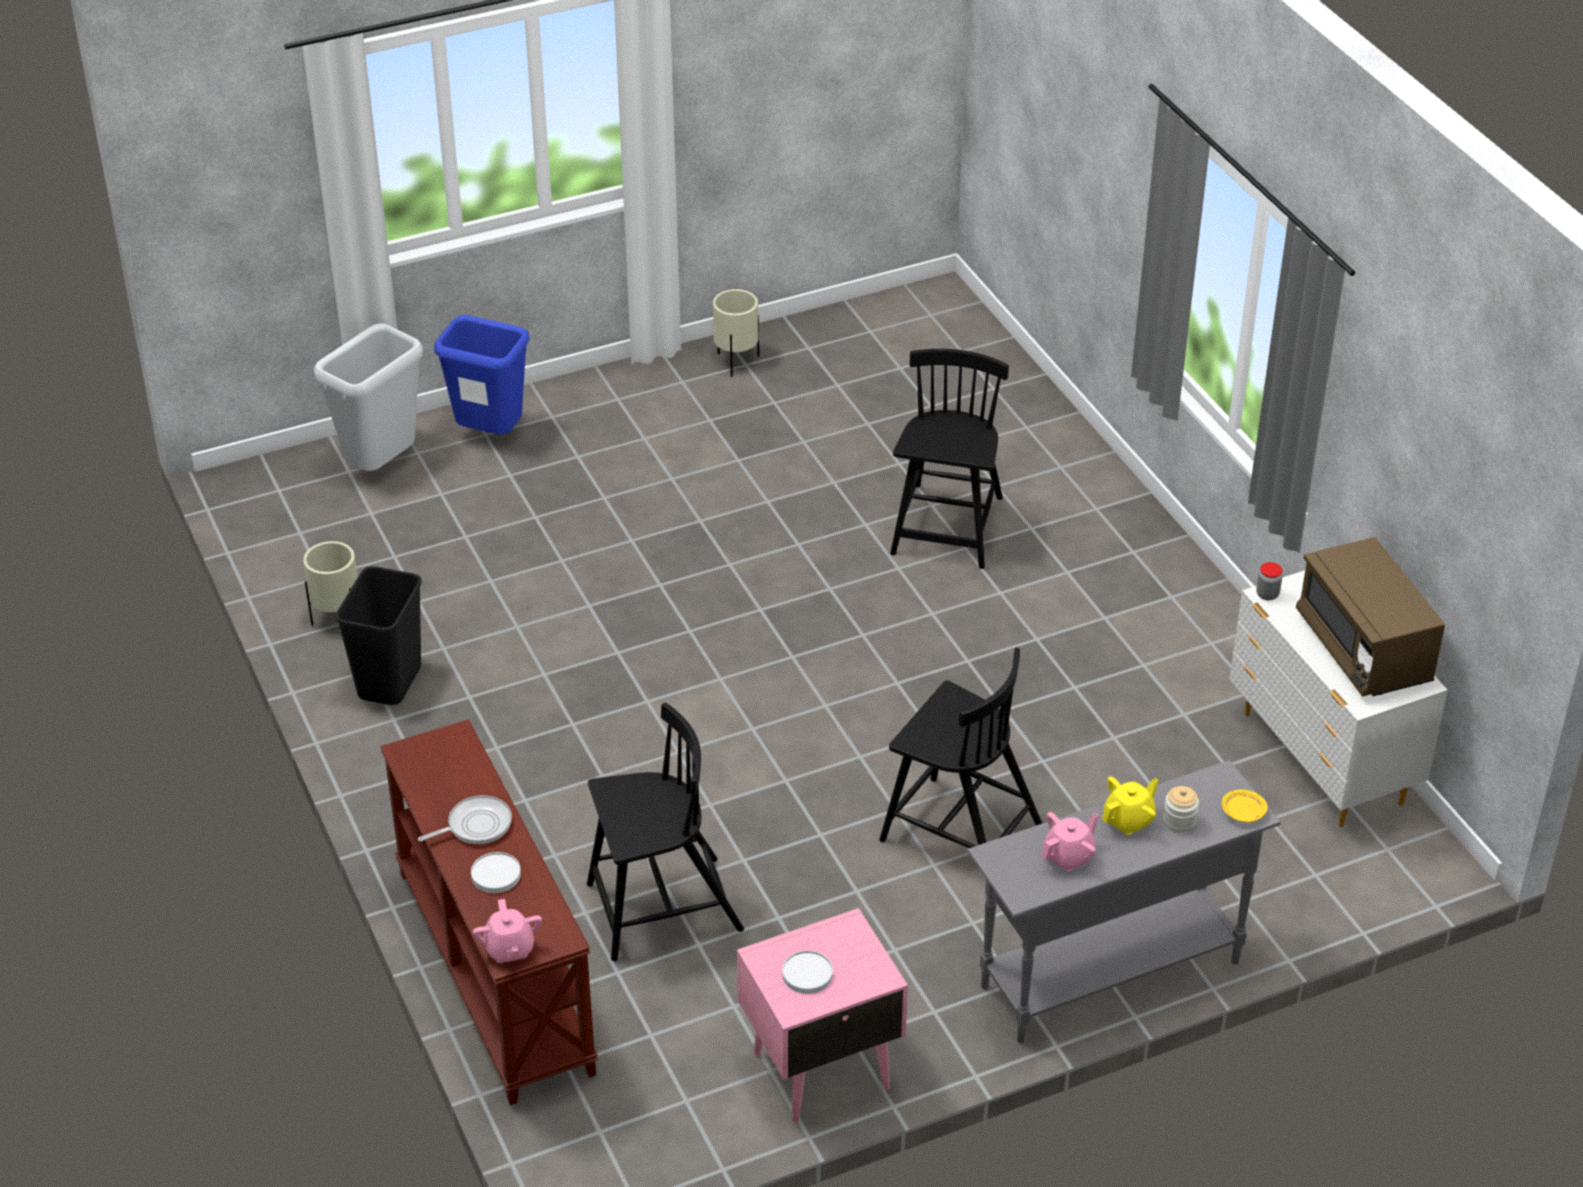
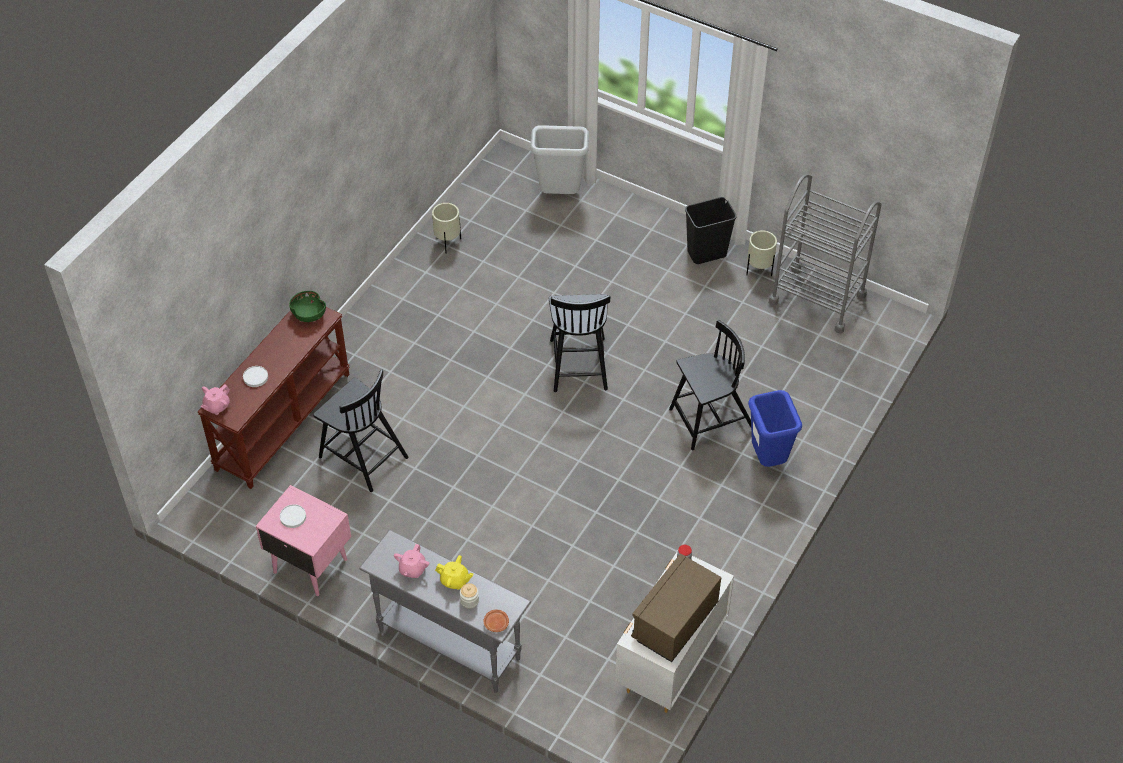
camera: 55 degrees right, 10 degrees up
black trash can [335,566,422,705] -> black trash can moved to [685,197,736,264]
frying pan [418,795,512,844] -> none
blue trash can [434,315,530,434] -> blue trash can moved to [748,390,802,467]
black chair [879,647,1042,848] -> black chair moved to [549,294,610,392]
pink teapot [1041,812,1098,872] -> pink teapot turned 90 degrees clockwise [394,544,429,578]
yellow plate [1222,789,1268,822] -> brown plate [483,610,509,632]
none -> green bowl [289,291,326,322]
none -> grey cart [769,174,882,333]

